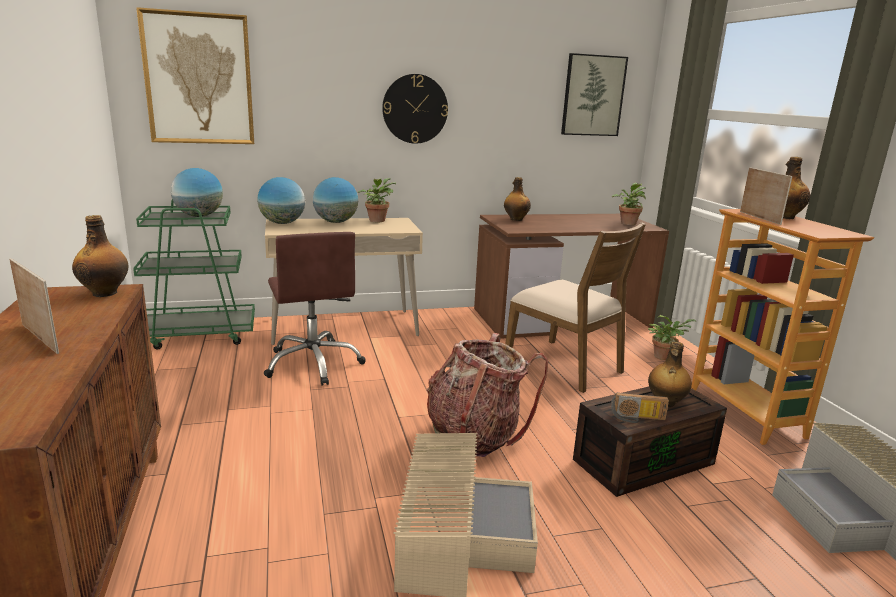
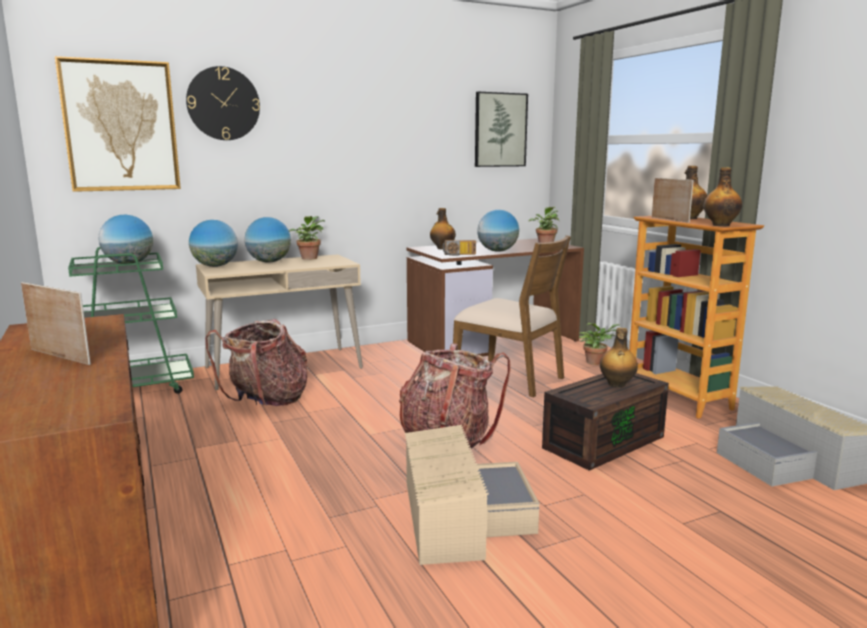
camera: 10 degrees left, 5 degrees down
bottle [72,215,128,297] -> bottle moved to [703,167,742,226]
brown office chair [264,232,366,386] -> backpack [205,319,307,406]
wall clock [382,74,448,144] -> wall clock moved to [186,66,260,140]
radio [611,393,669,423] -> radio moved to [442,240,476,256]
none -> globe [477,210,519,252]

